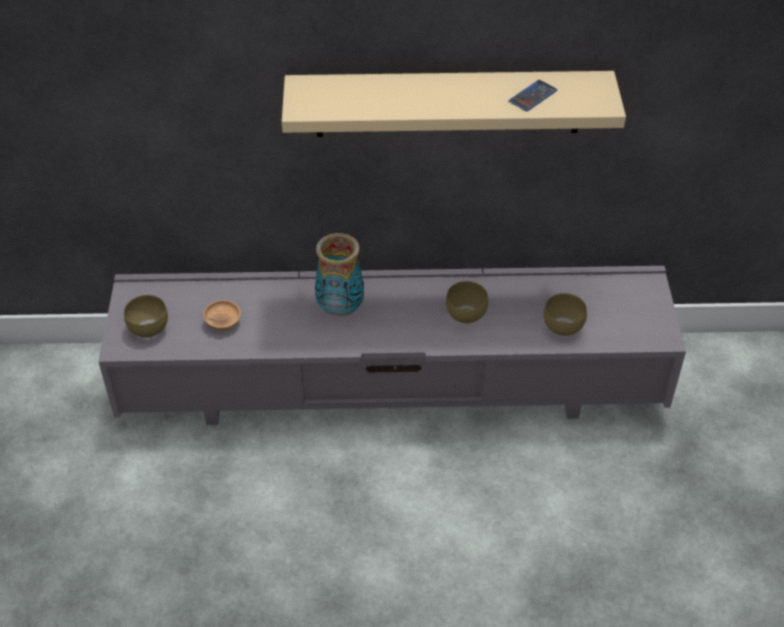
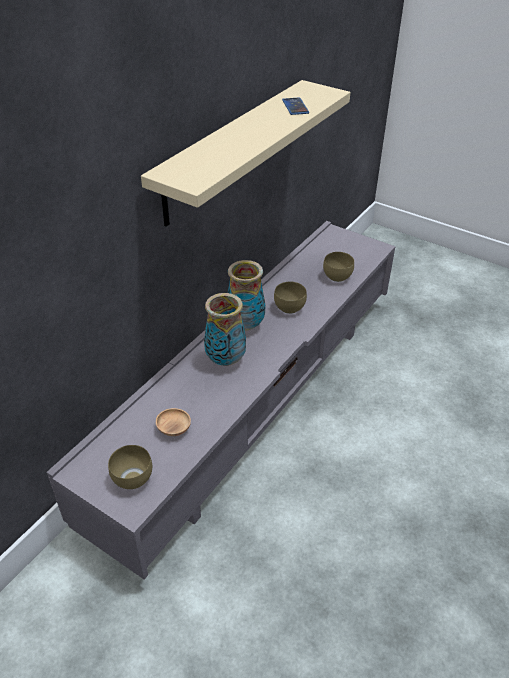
camera: 55 degrees left, 5 degrees down
none -> vase [228,260,265,331]

